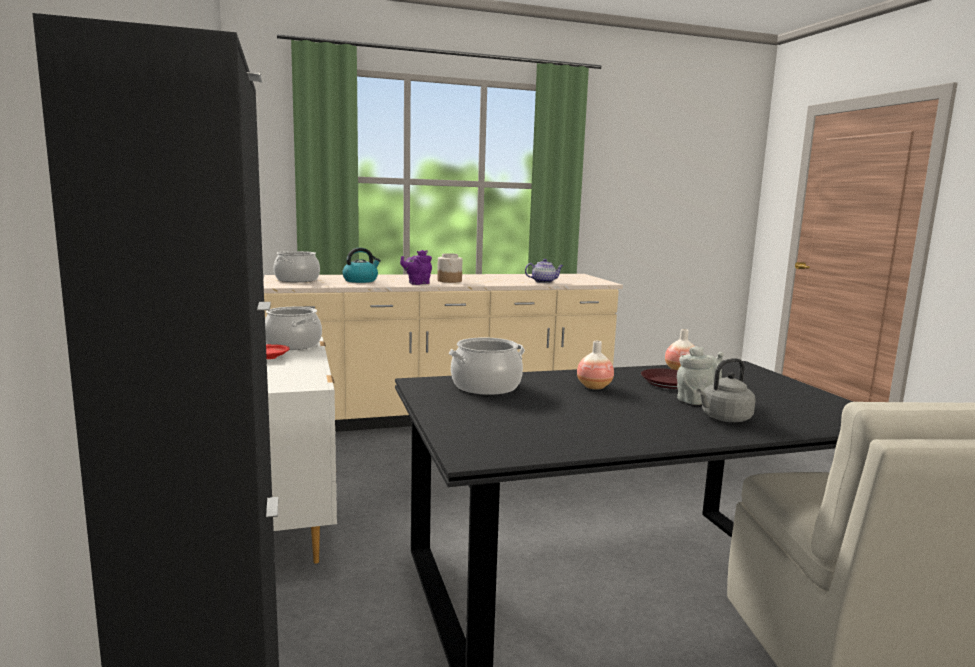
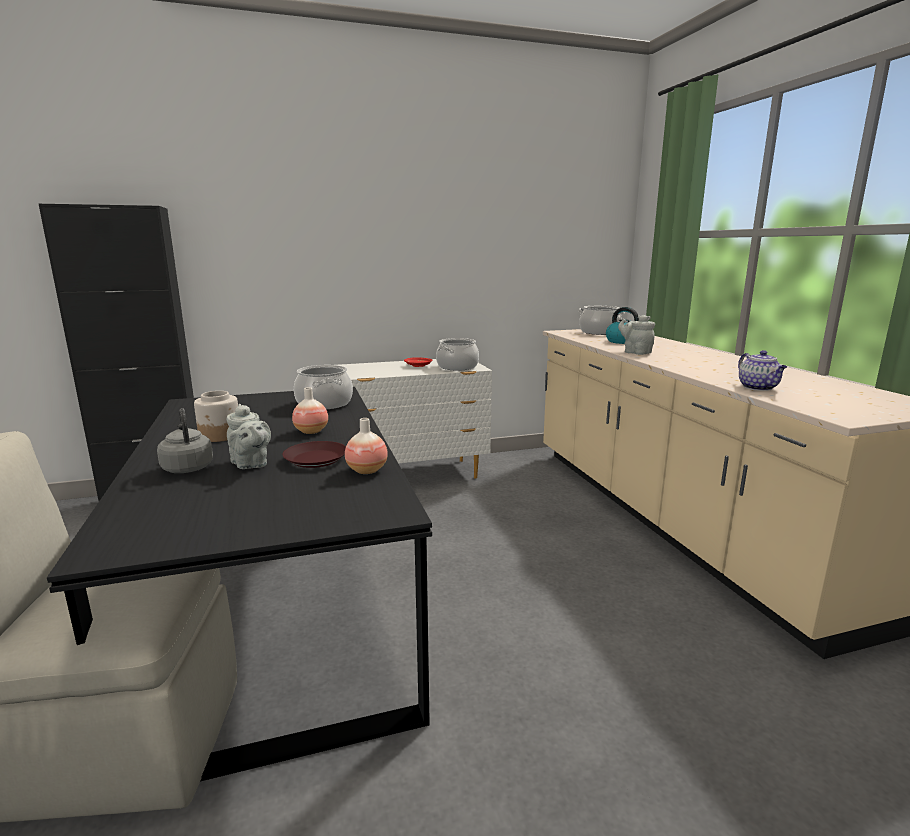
camera: 90 degrees right, 5 degrees up
purple teapot [400,250,432,285] -> grey teapot [618,315,655,355]
jar [437,253,462,283] -> jar moved to [194,391,238,442]

